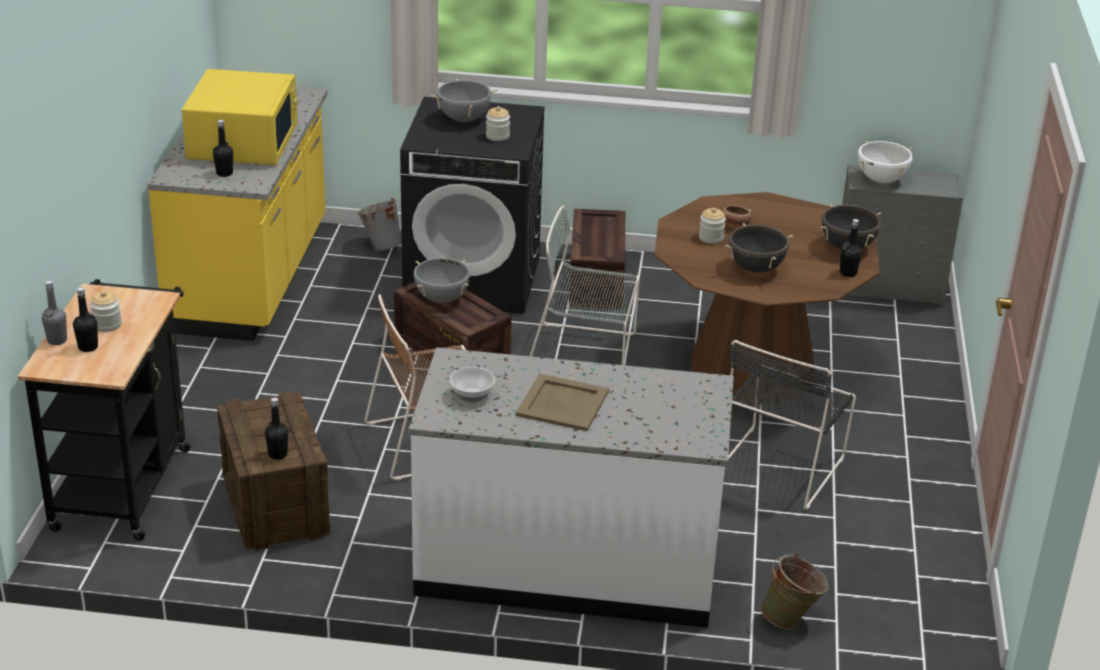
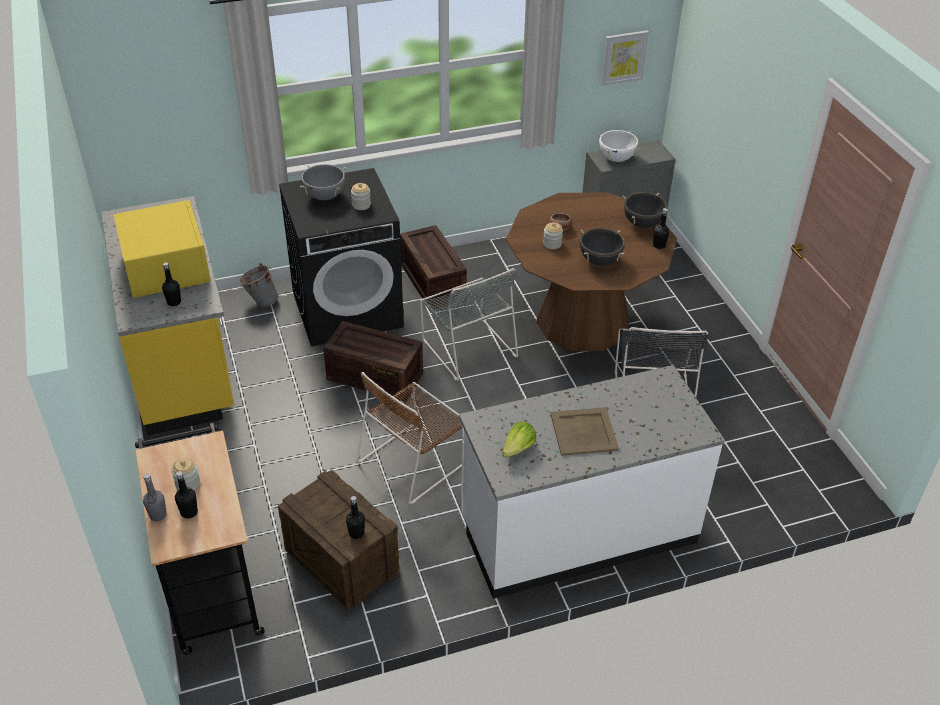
camera: 25 degrees left, 10 degrees up
grey cooking pot [413,258,470,303] -> none
bowl [449,367,495,403] -> lettuce [502,422,536,457]
grey chair [530,206,640,365] -> grey chair turned 105 degrees counterclockwise [420,268,518,381]
green bucket [760,553,829,629] -> none
none -> picture [601,31,649,86]

